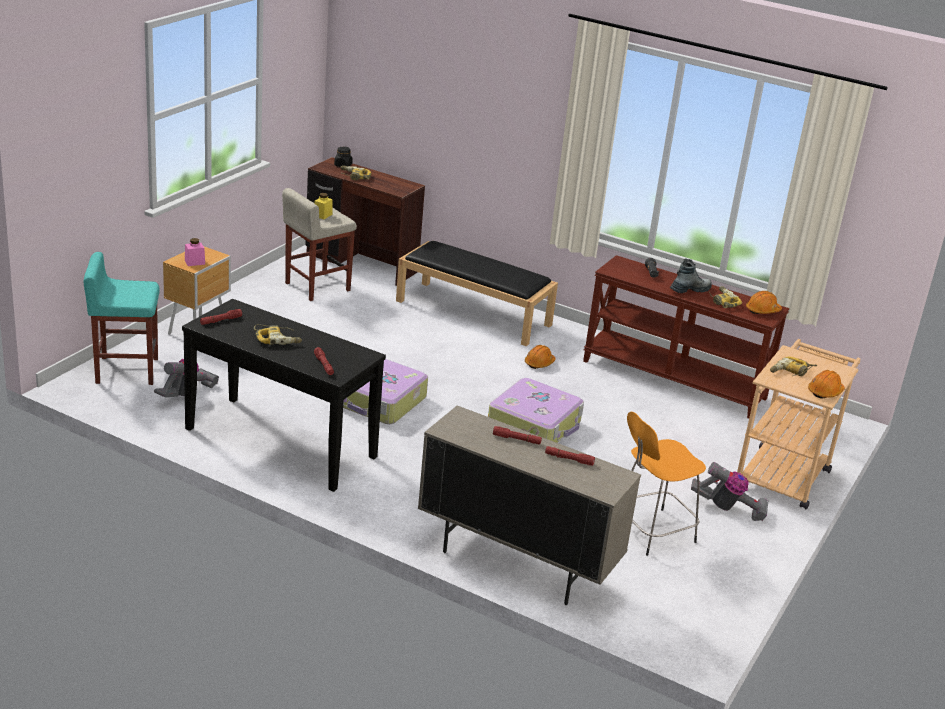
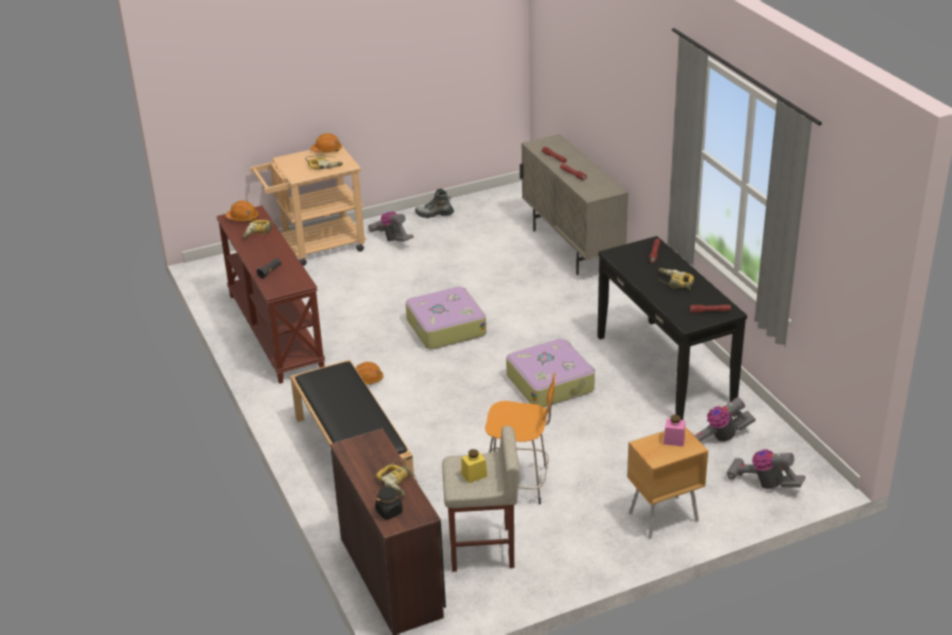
camera: 140 degrees left, 5 degrees up
turquoise stool [84,252,160,385] -> vacuum cleaner [726,449,806,489]
orange stool [627,412,706,556] -> orange stool moved to [485,372,555,504]
boot [670,259,712,293] -> boot moved to [415,189,454,218]

